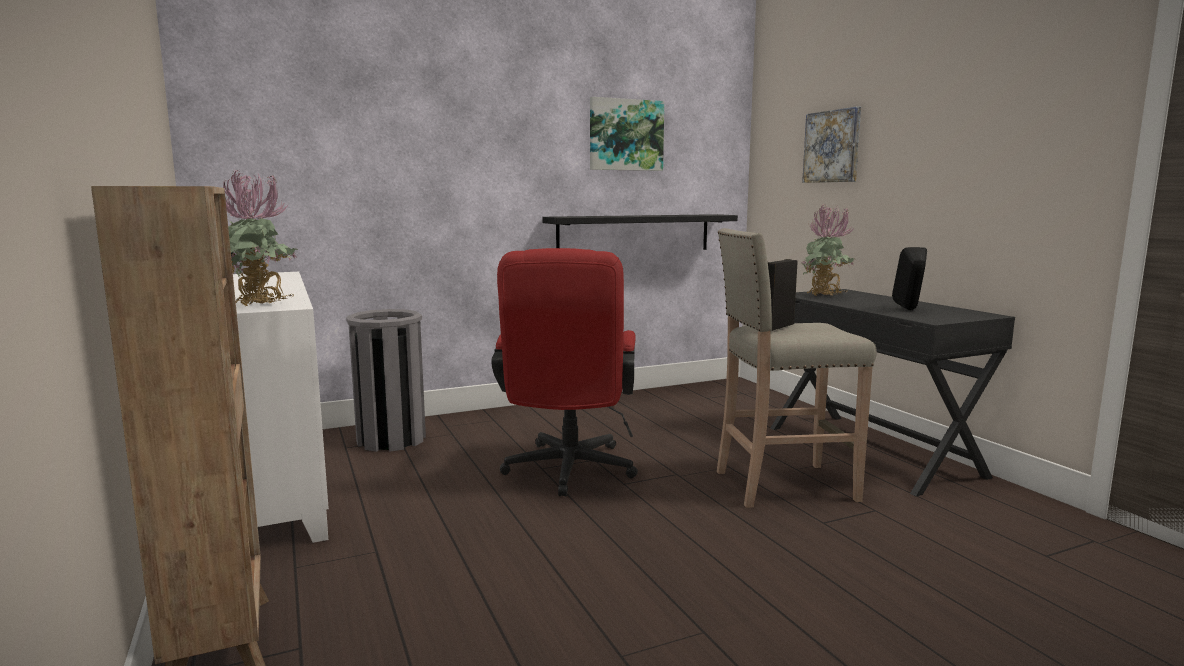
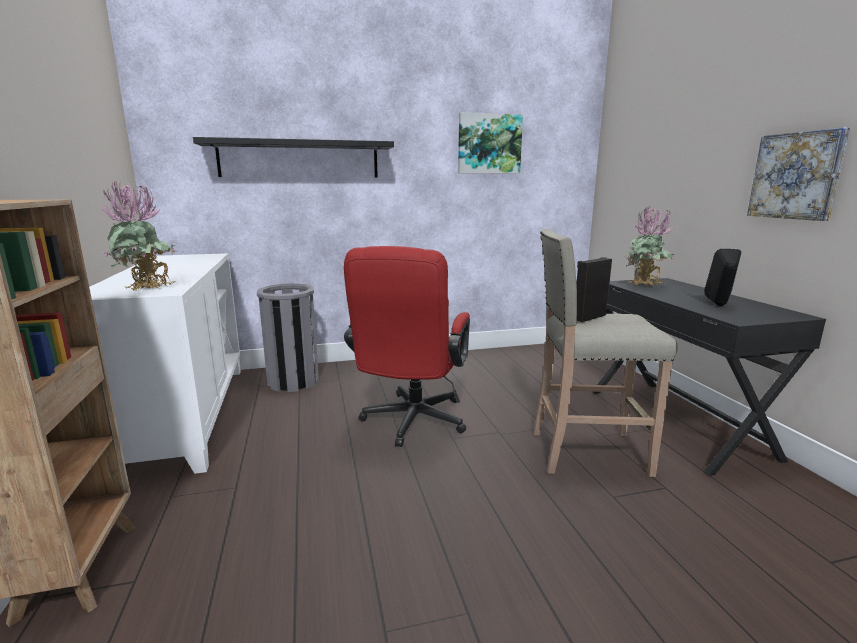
camera: 10 degrees right, 5 degrees up
black shelf [542,214,738,250] -> black shelf moved to [193,137,394,178]
picture [802,107,861,183] -> picture moved to [747,127,850,221]

